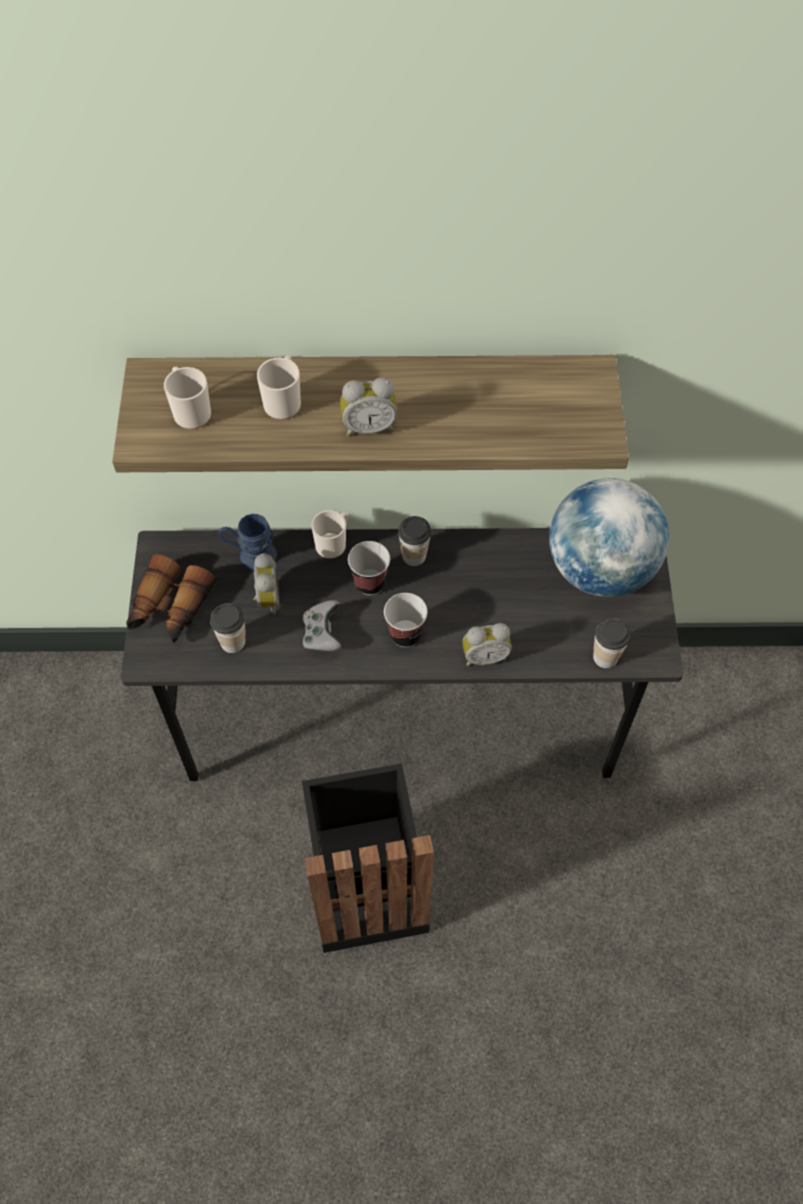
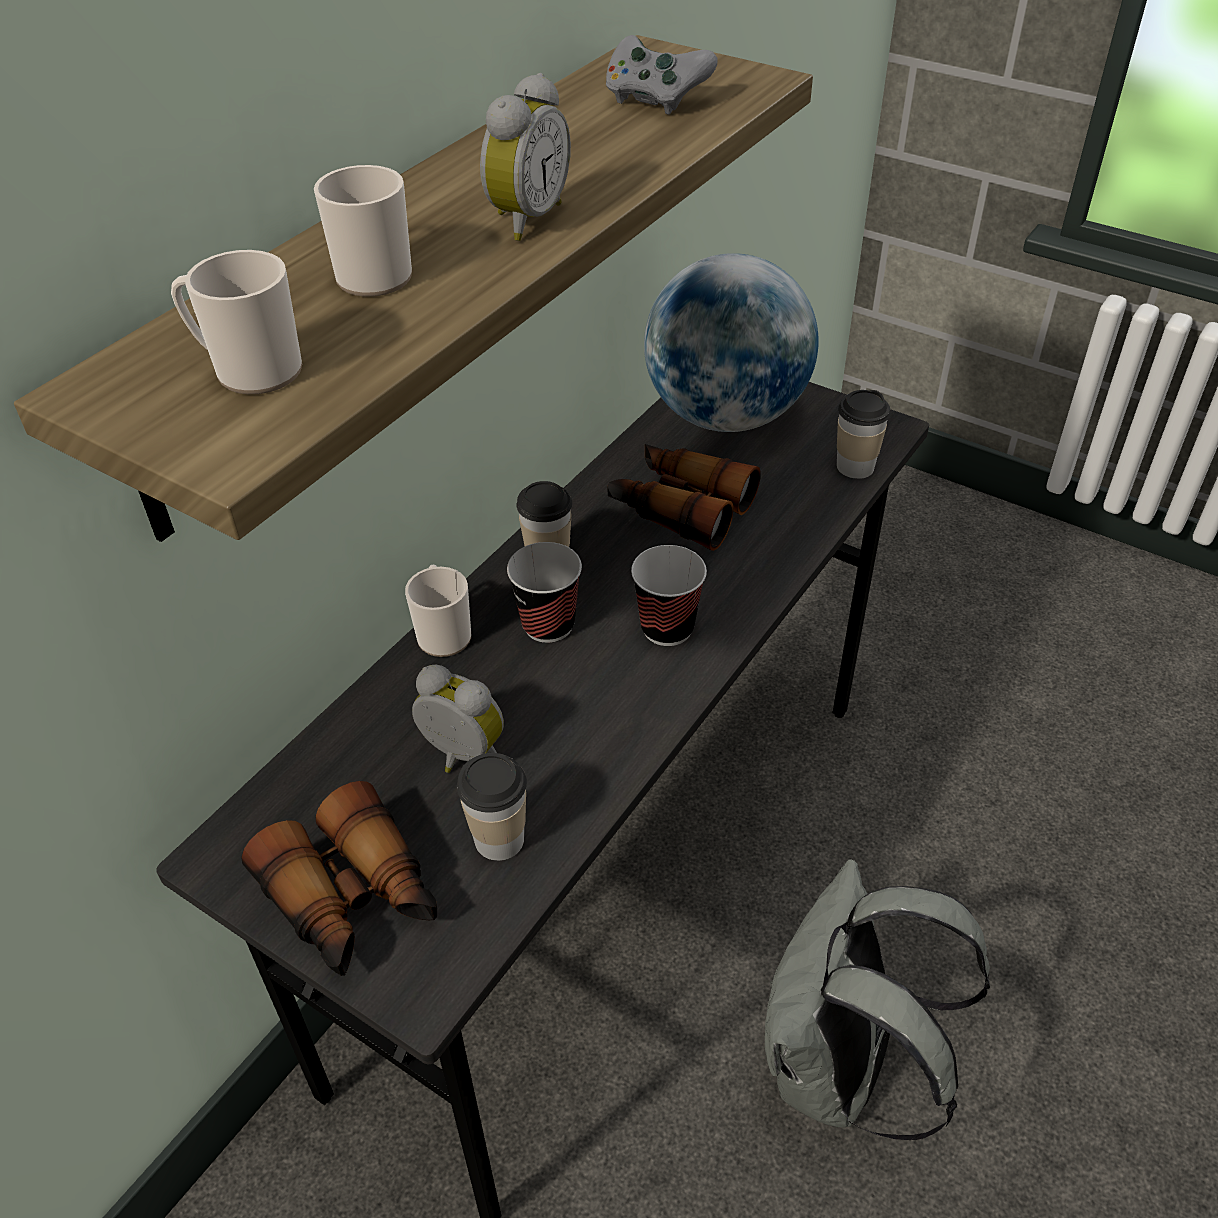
camera: 55 degrees left, 15 degrees down
blue mug [219,514,277,571] -> none
black trash can [302,763,434,953] -> grey backpack [765,859,990,1140]
grey game controller [303,600,341,651] -> grey game controller moved to [606,35,718,115]
alarm clock [462,623,512,666] -> none
none -> binoculars [607,444,761,551]

